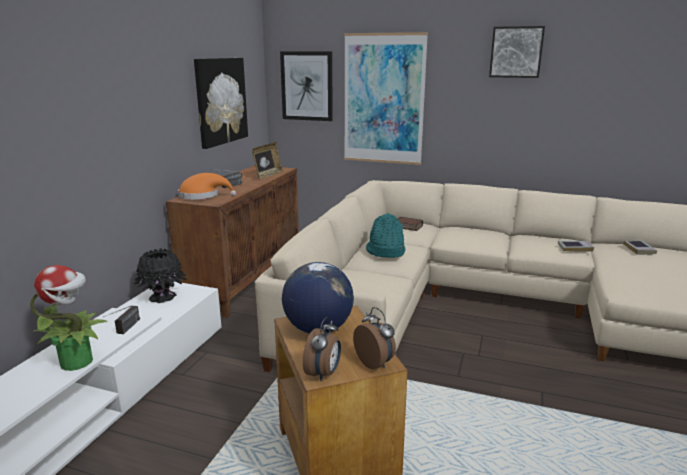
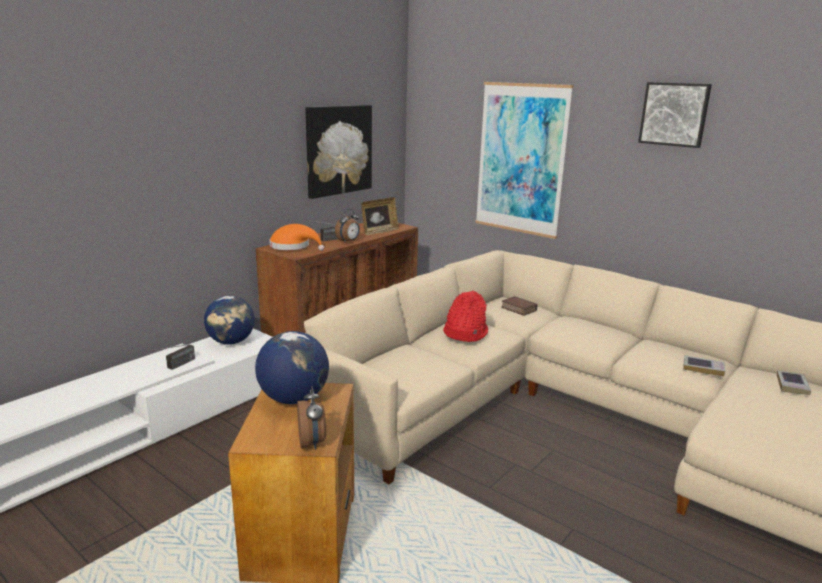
camera: 20 degrees right, 0 degrees up
potted plant [30,265,107,371] -> none
black vase [134,248,186,303] -> globe [204,296,255,345]
picture [280,52,333,121] -> none
alarm clock [303,317,341,381] -> alarm clock moved to [335,209,360,243]
turquoise hat [366,213,405,258] -> red hat [443,291,488,342]

